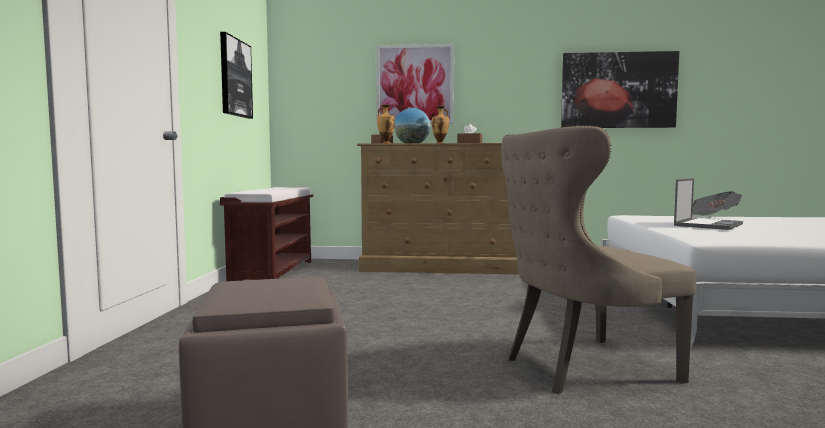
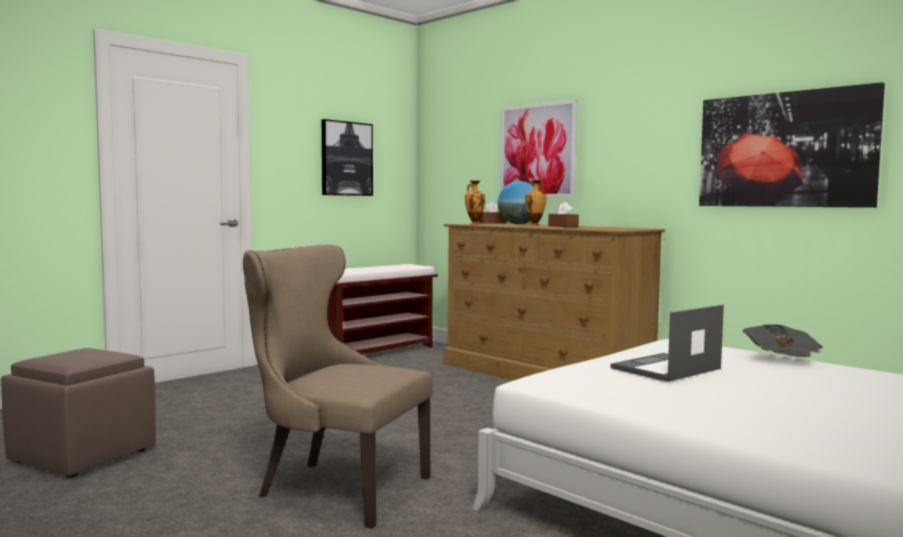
camera: 40 degrees right, 0 degrees up
laptop [674,178,743,230] -> laptop turned 150 degrees clockwise [610,305,724,382]

